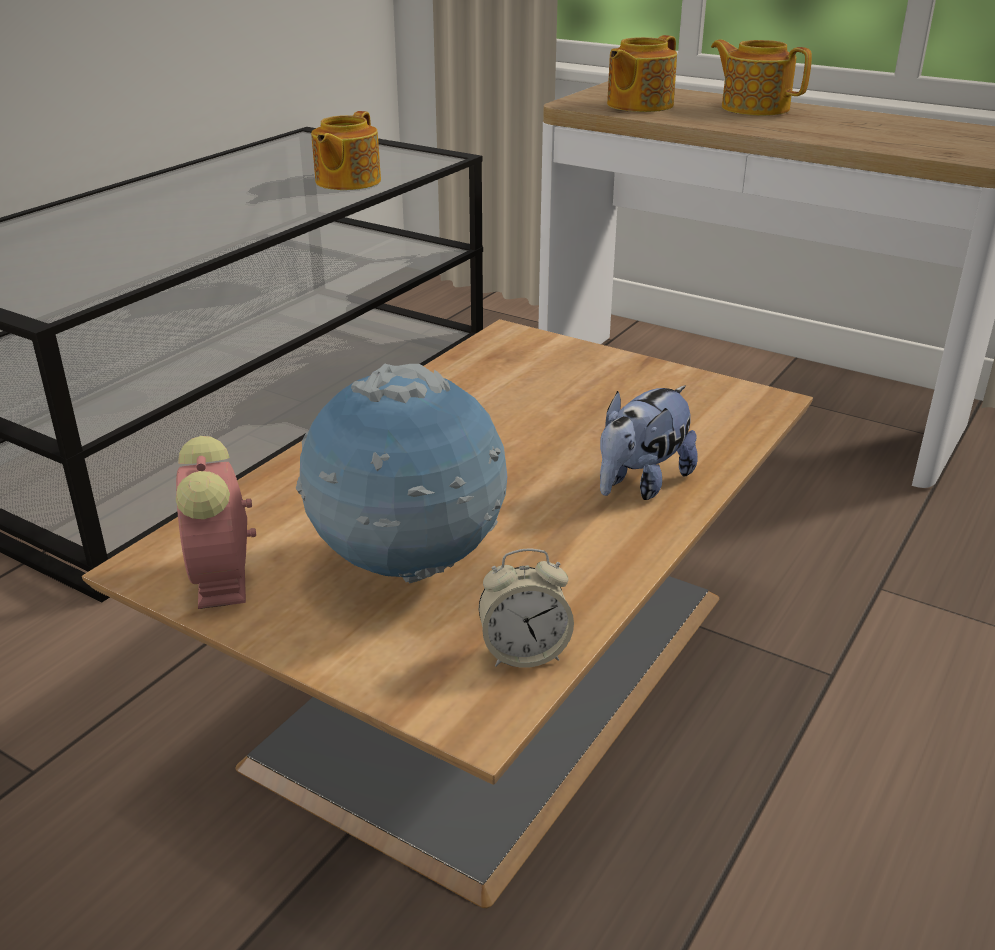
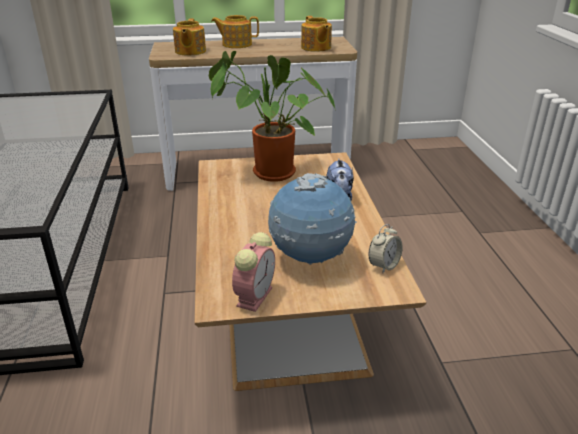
camera: 40 degrees left, 0 degrees up
alarm clock [176,436,256,609] -> alarm clock turned 105 degrees counterclockwise [232,232,275,312]
teapot [311,111,381,190] -> teapot moved to [301,16,332,52]
none -> potted plant [209,51,336,182]

